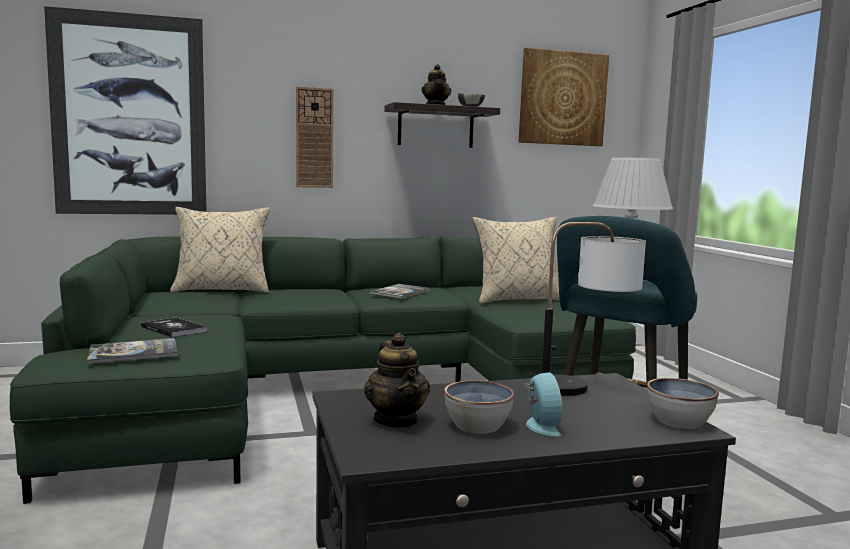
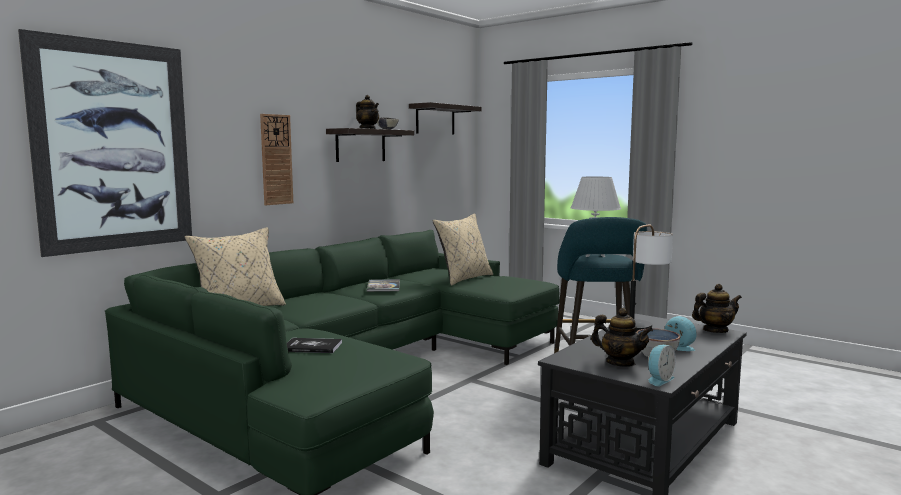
camera: 35 degrees left, 0 degrees up
book [87,338,178,364] -> none
picture [519,48,609,146] -> shelf [409,102,481,135]
bowl [647,378,719,429] -> teapot [692,284,742,333]
none -> alarm clock [648,345,676,386]

